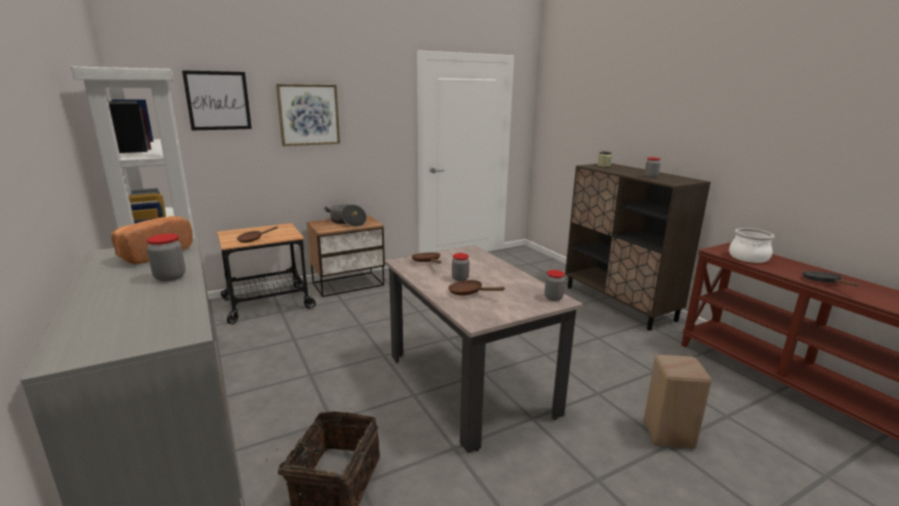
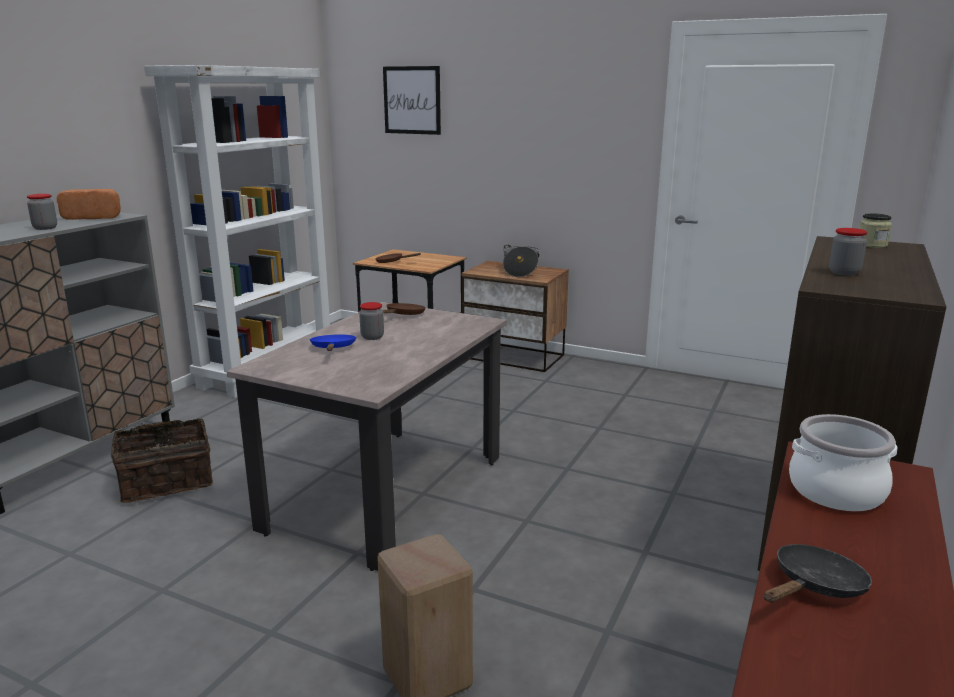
camera: 55 degrees right, 0 degrees up
picture [276,84,340,146] -> none
brown frying pan [448,280,504,296] -> blue frying pan [309,335,357,351]
jar [544,270,565,301] -> none

